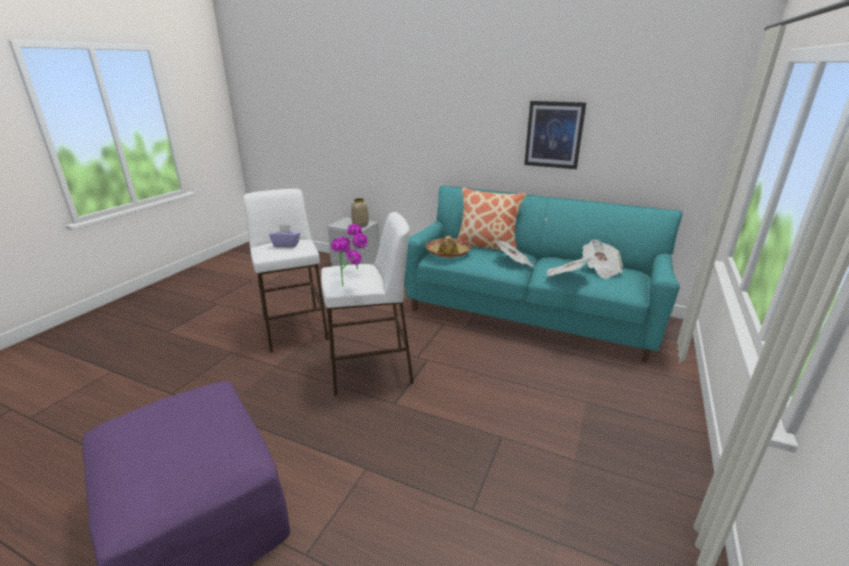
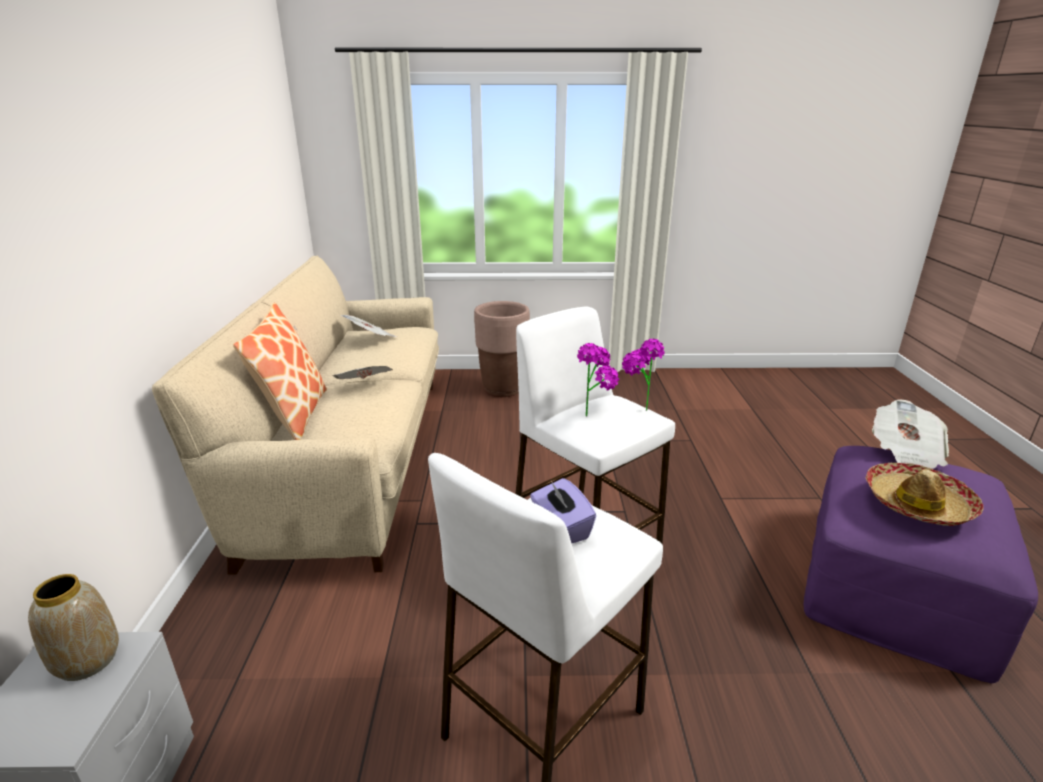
camera: 115 degrees left, 0 degrees up
turquoise sofa [405,186,682,362] -> beige sofa [152,256,439,575]
hat [425,236,471,258] -> hat moved to [866,463,984,526]
picture [524,101,586,169] -> none
newspaper [546,257,592,277] -> newspaper moved to [872,399,949,469]
none -> brown planter [474,301,530,397]

